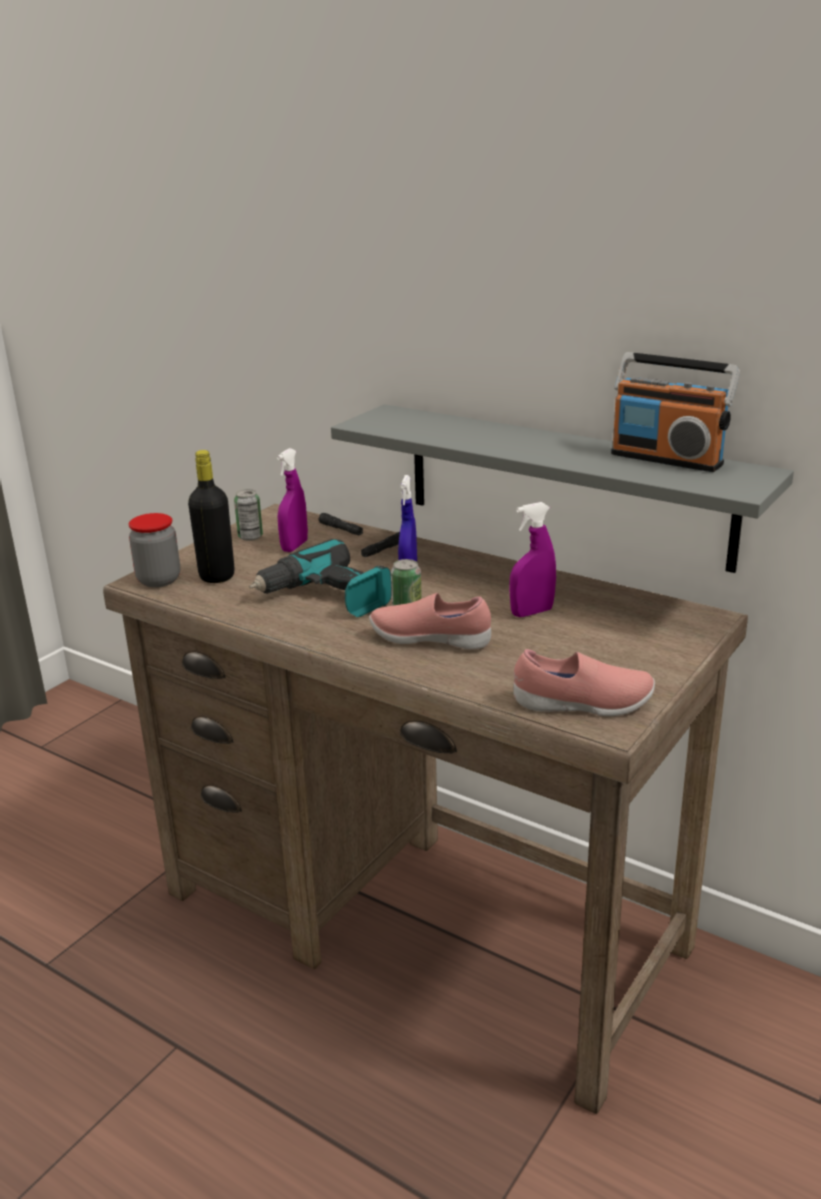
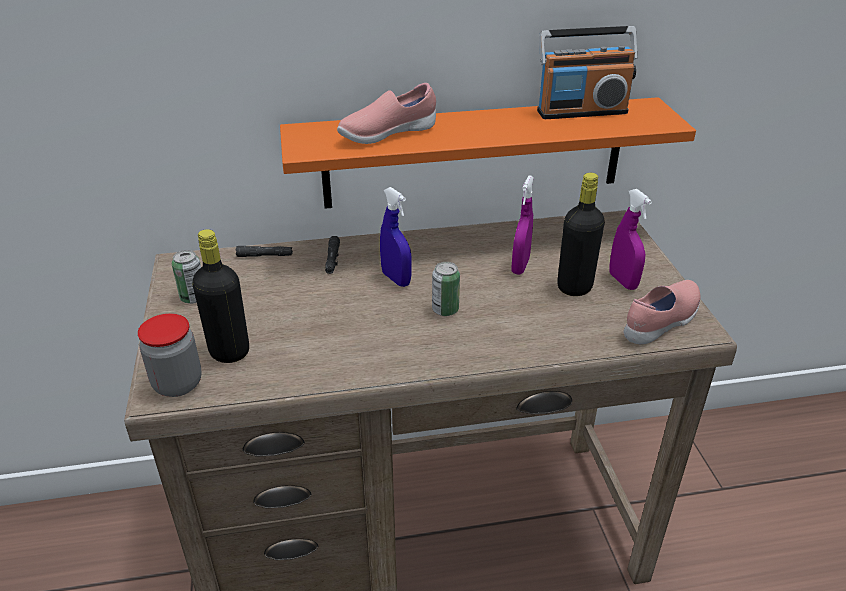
camera: 45 degrees left, 10 degrees up
power drill [249,539,391,617] -> none
purple spray bottle [277,448,308,552] -> purple spray bottle moved to [610,189,652,290]
grey shelf [331,404,794,573] -> orange shelf [280,97,696,209]
pink shoe [369,593,491,650] -> pink shoe moved to [337,83,436,144]
none -> black bottle [557,173,605,296]

